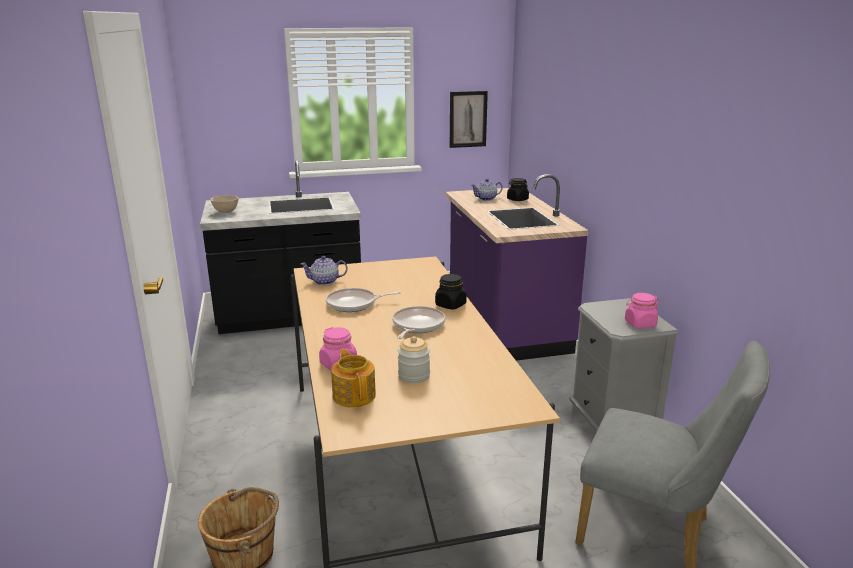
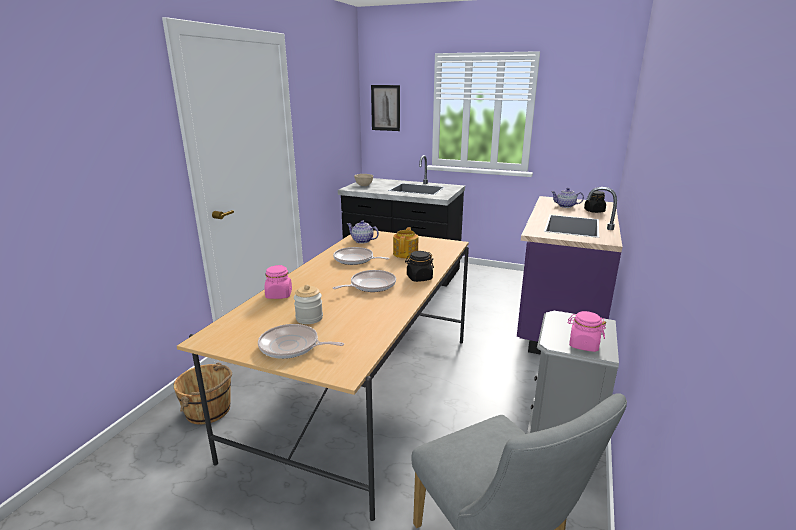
camera: 35 degrees right, 0 degrees up
teapot [331,348,376,407] -> teapot moved to [393,227,418,258]
picture [450,91,488,148] -> picture moved to [371,85,400,131]
none -> frying pan [258,324,344,359]

